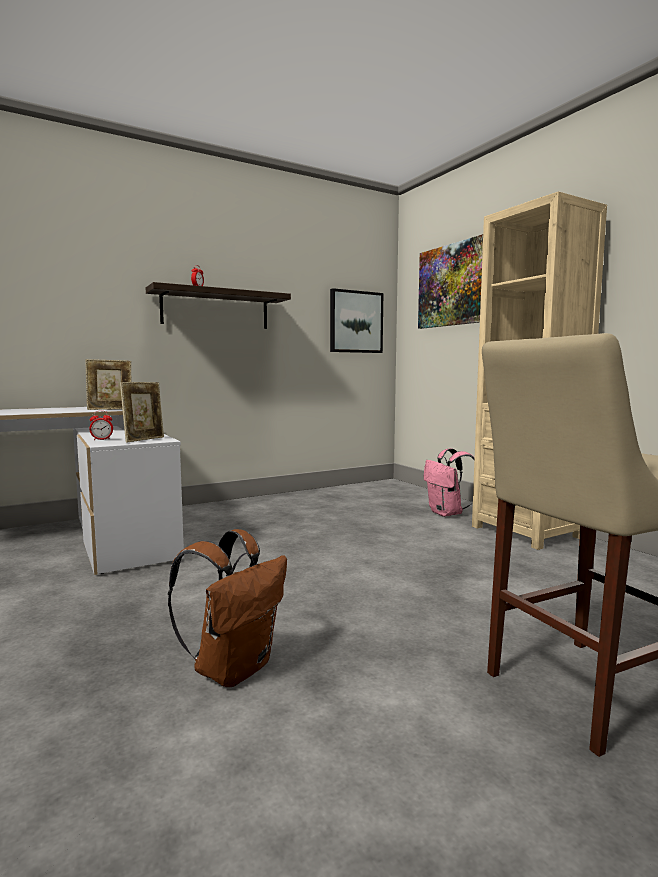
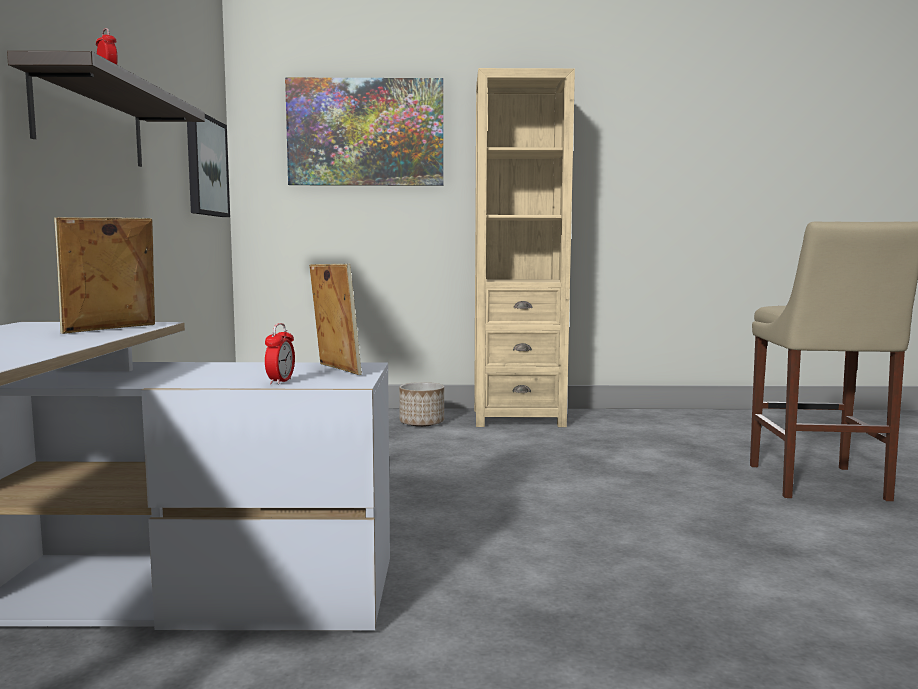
camera: 60 degrees left, 0 degrees up
picture frame [85,359,132,410] -> picture frame turned 150 degrees counterclockwise [54,217,155,334]
brown backpack [168,529,287,687] -> none
pink backpack [424,448,475,517] -> planter [399,382,444,427]

